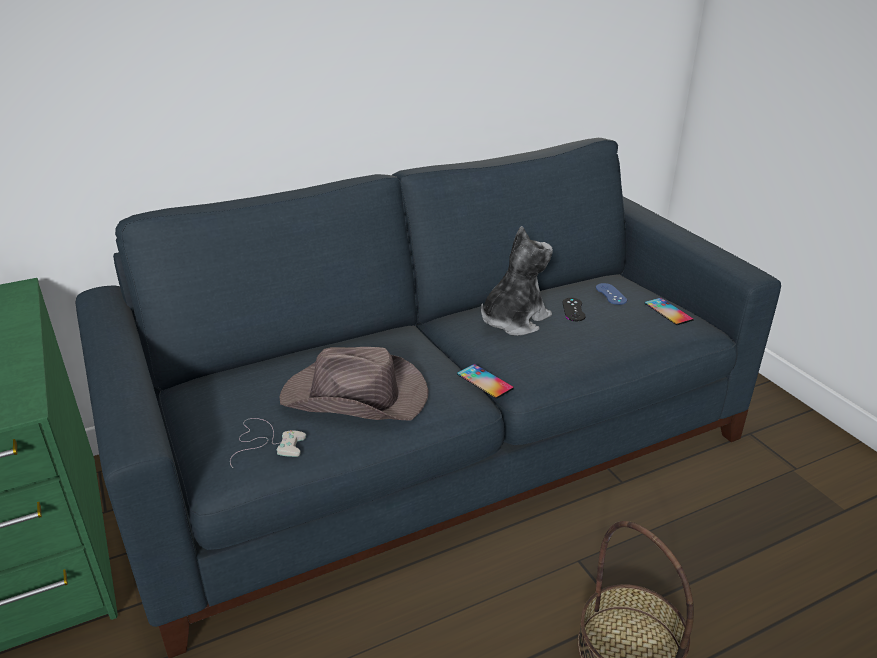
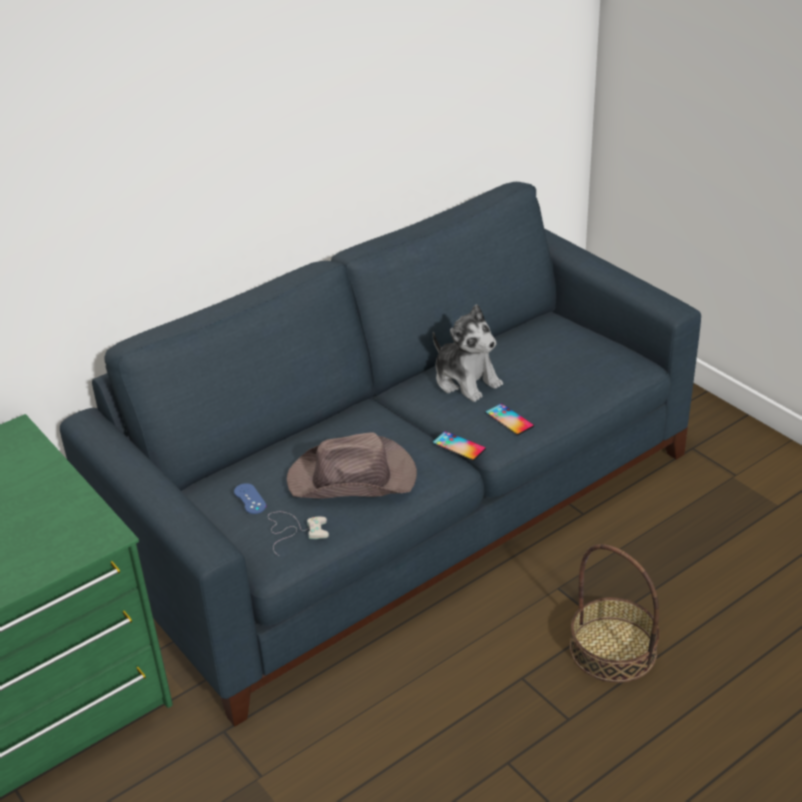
camera: 10 degrees left, 5 degrees up
plush toy [481,226,553,336] -> plush toy turned 105 degrees clockwise [433,304,503,402]
black game controller [562,298,585,321] -> none
blue game controller [596,283,627,305] -> blue game controller moved to [234,483,266,514]
phone [644,297,694,325] -> phone moved to [486,403,534,435]

